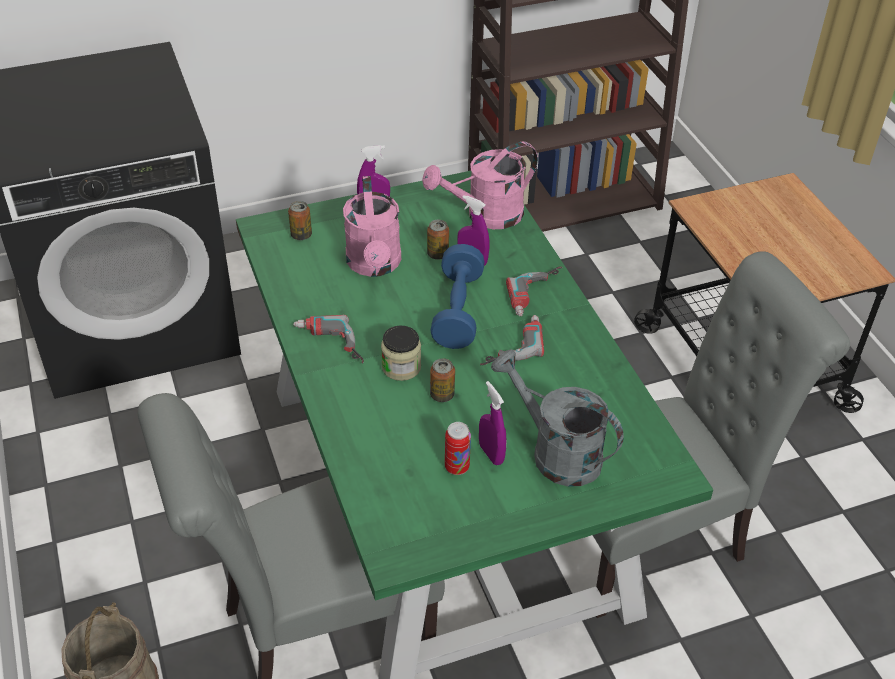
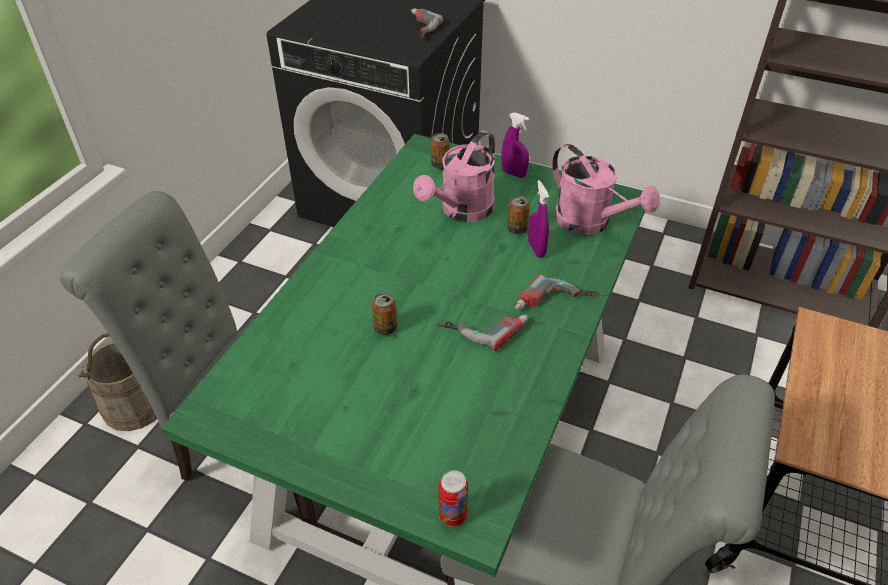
camera: 45 degrees right, 0 degrees up
power drill [293,315,364,363] -> power drill moved to [411,8,443,39]
jar [381,325,421,381] -> none
pink watering can [422,142,538,229] -> pink watering can turned 150 degrees counterclockwise [552,144,660,235]
blue dumbbell [431,244,485,349] -> none
can [445,422,471,475] -> can moved to [439,470,468,527]
purple spray bottle [479,381,507,465] -> none
grey watering can [491,349,624,487] -> none

